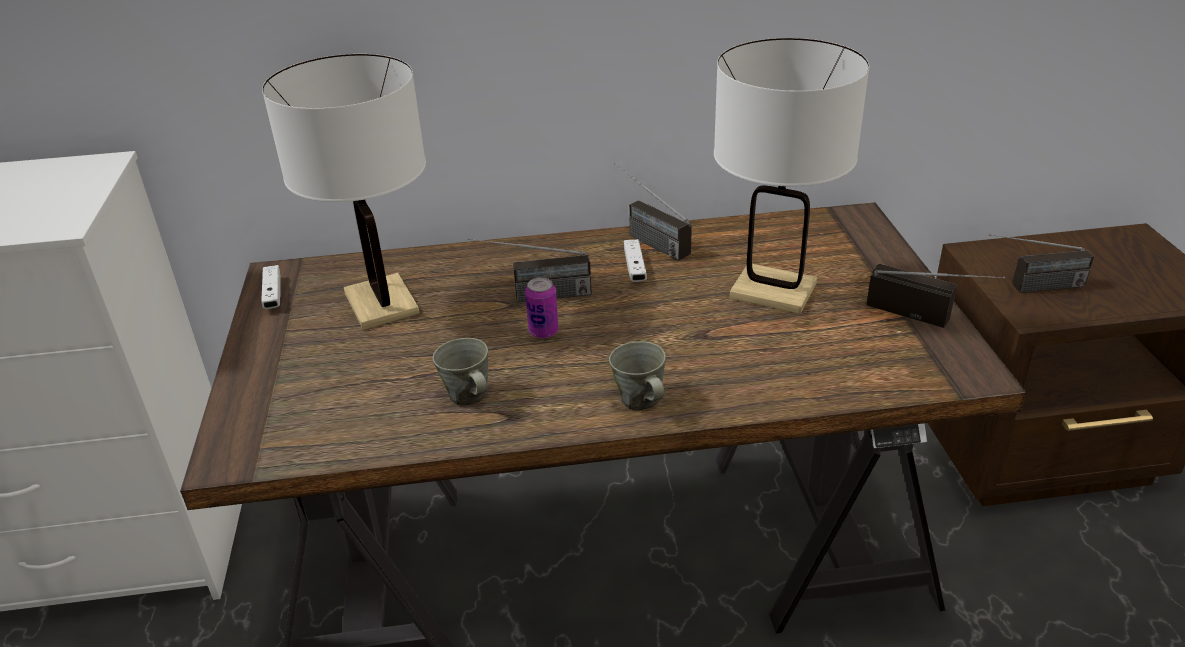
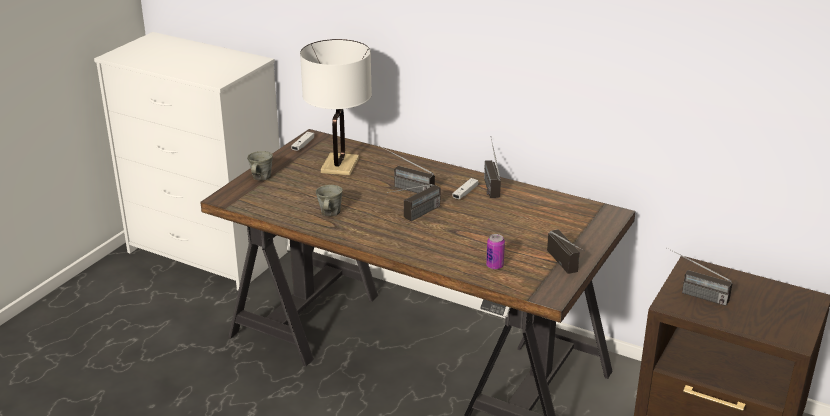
camera: 35 degrees right, 5 degrees down
can [525,277,559,339] -> can moved to [486,234,505,270]
grey mug [609,341,666,410] -> grey mug moved to [247,151,273,181]
white table lamp [714,38,870,314] -> none
none -> radio [387,184,441,221]

